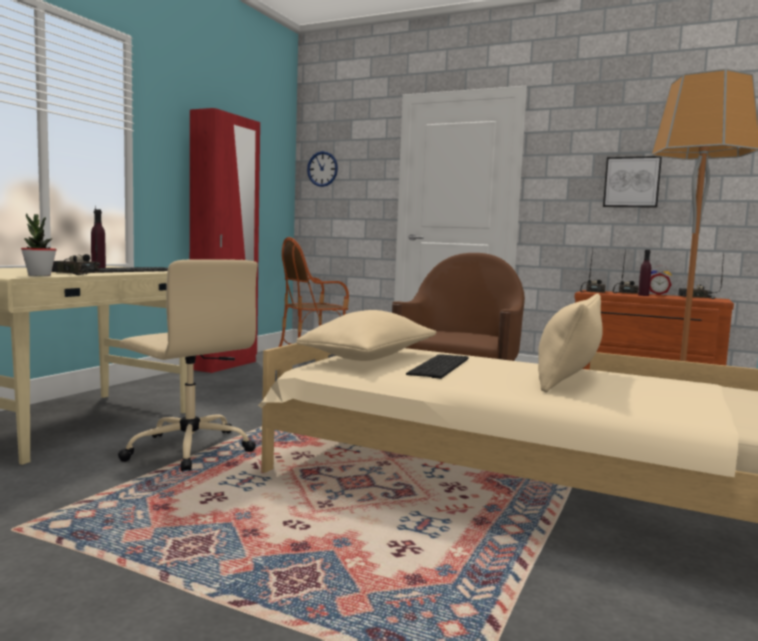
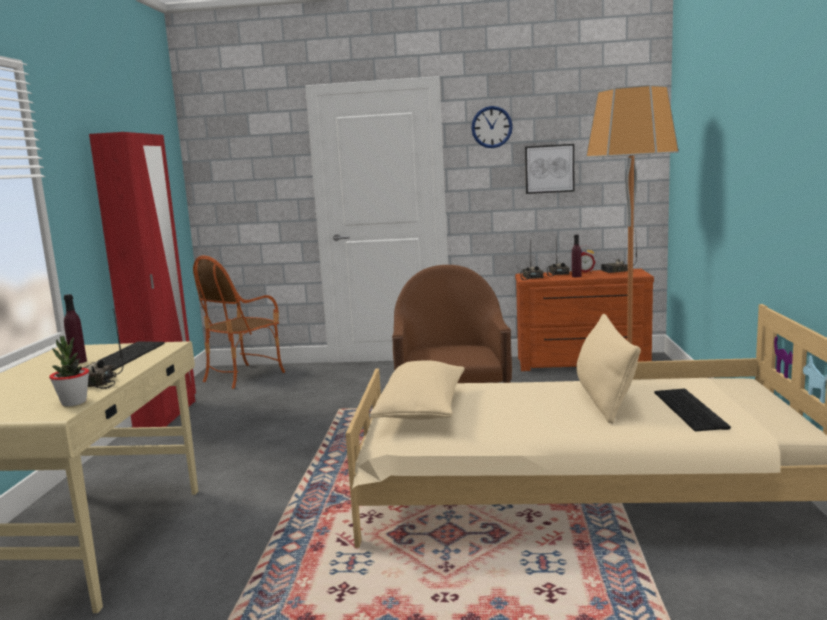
camera: 20 degrees left, 5 degrees up
beige office chair [118,259,258,471] -> none
wall clock [307,151,338,187] -> wall clock moved to [471,106,513,148]
keyboard [406,354,469,379] -> keyboard moved to [654,389,731,431]

